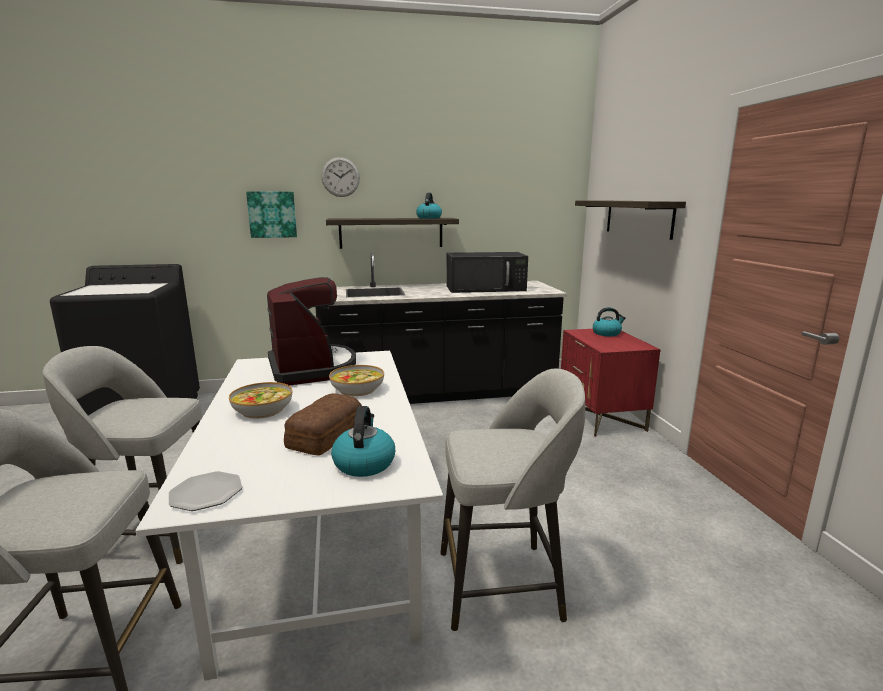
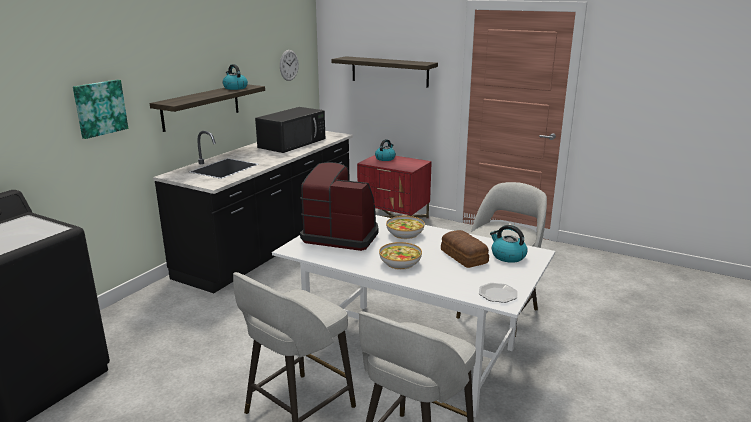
camera: 50 degrees left, 5 degrees up
wall clock [321,157,360,197] -> wall clock moved to [280,50,299,81]

